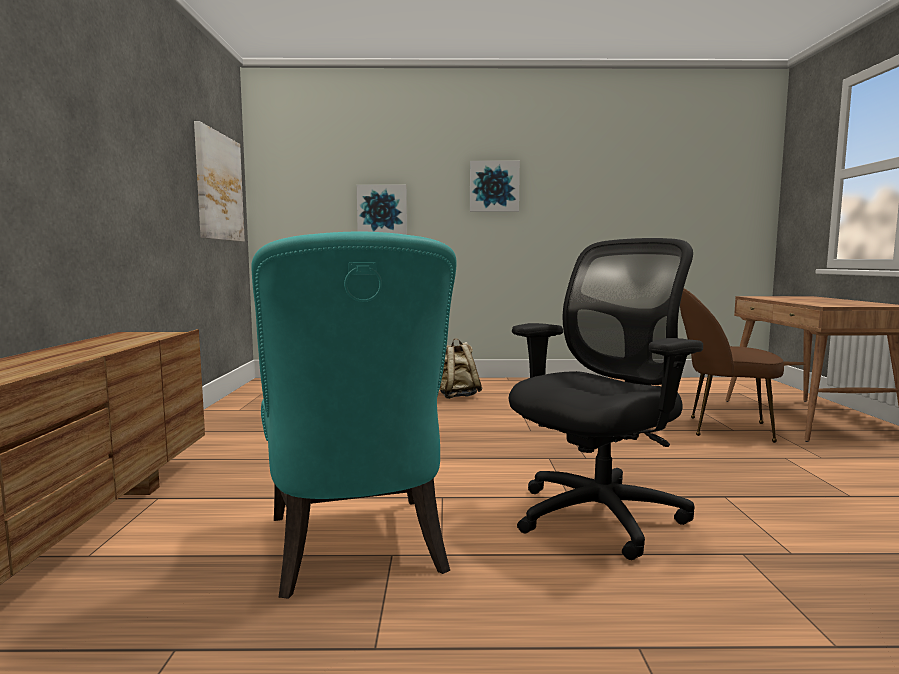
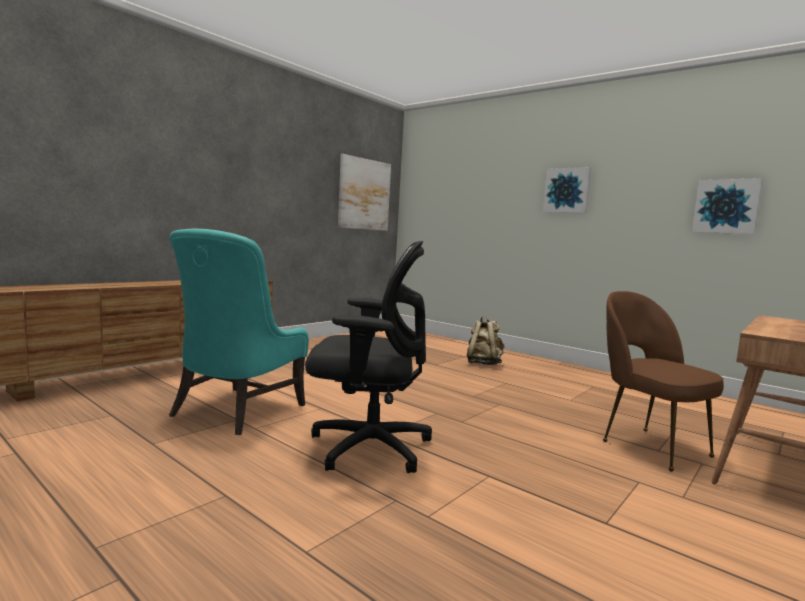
camera: 40 degrees right, 0 degrees up
picture [357,185,407,235] -> picture moved to [692,178,762,234]

